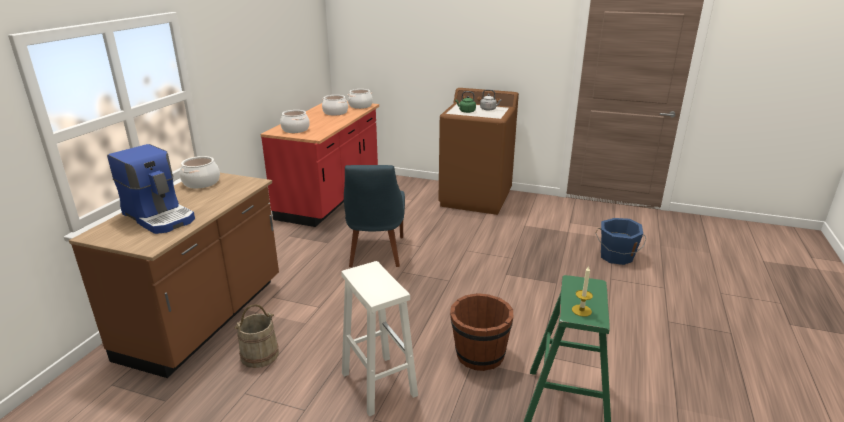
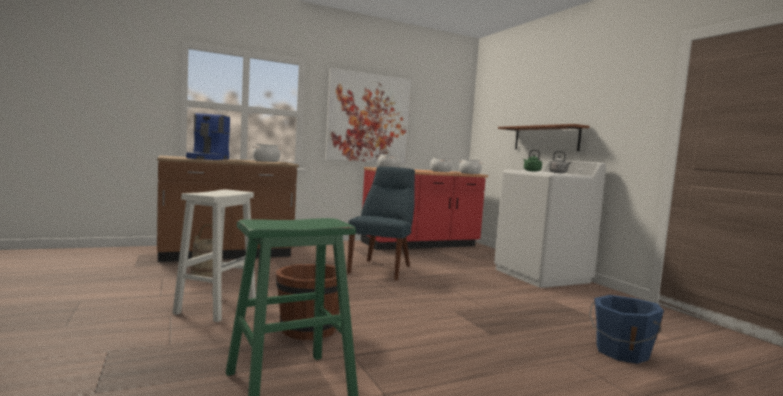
camera: 45 degrees right, 20 degrees down
blue chair [344,165,405,267] -> blue chair turned 150 degrees clockwise [347,167,415,280]
brown washing machine [438,88,519,215] -> white washing machine [494,160,606,288]
candle [572,266,593,317] -> none
none -> picture [325,68,412,164]
none -> brown shelf [498,124,590,151]

